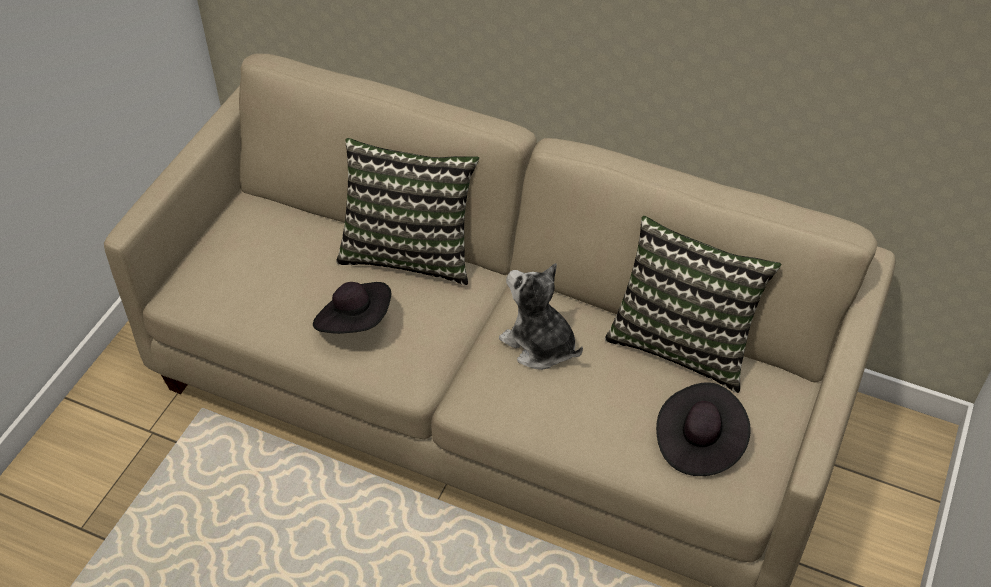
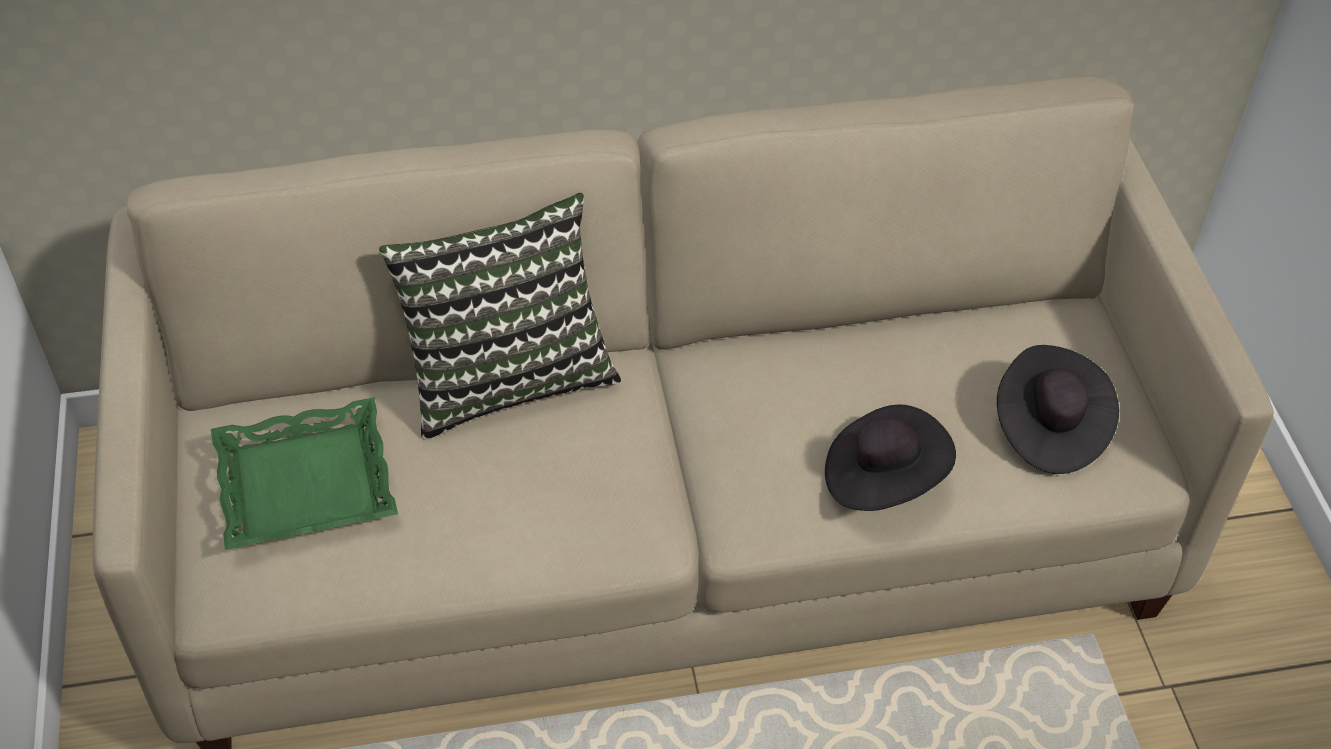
camera: 35 degrees left, 0 degrees up
black hat [313,282,391,334] -> black hat moved to [825,405,956,511]
plush toy [499,263,583,370] -> none
pillow [605,216,781,393] -> none
none -> green tray [211,397,398,550]

